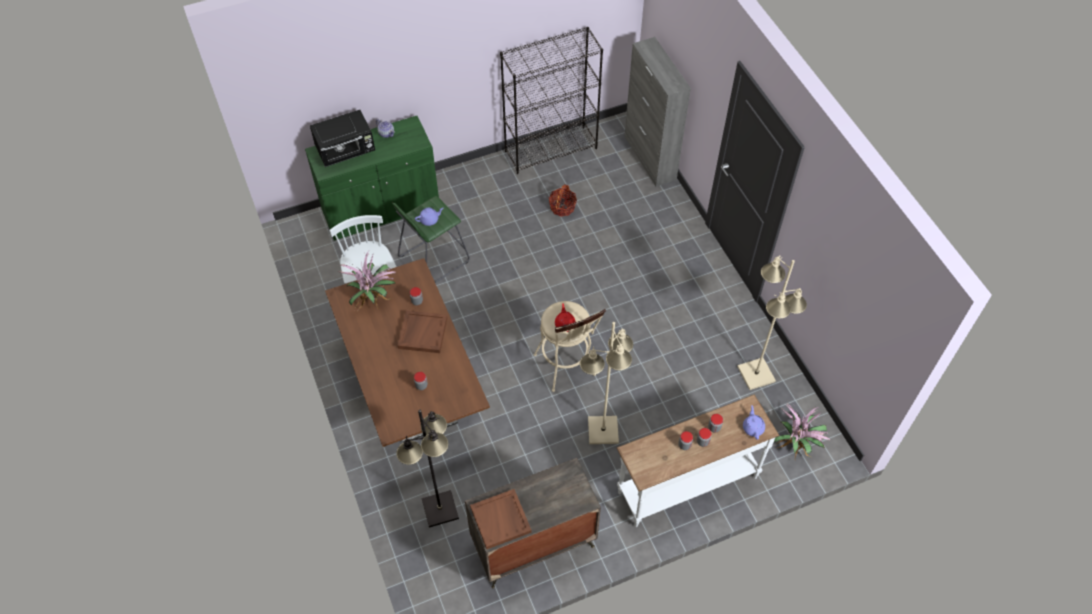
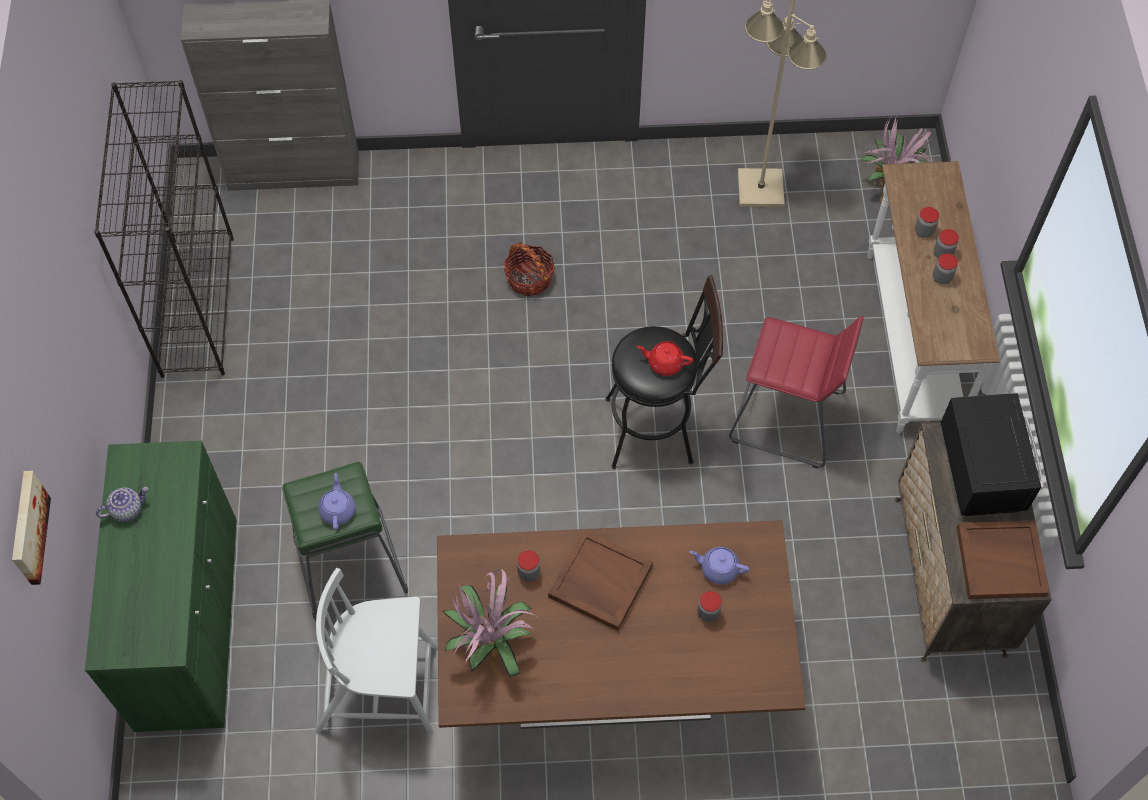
camera: 70 degrees left, 5 degrees up
black microwave [310,110,375,167] -> black microwave moved to [941,393,1043,516]
black floor lamp [396,410,459,528] -> none
beige stool [534,301,606,392] -> black stool [605,275,723,469]
basket [549,185,577,217] -> basket moved to [504,242,555,296]
beige floor lamp [580,322,633,444] -> red stool [729,315,864,468]
purple teapot [743,405,765,440] -> purple teapot moved to [689,547,749,584]
none -> picture [12,471,51,585]

